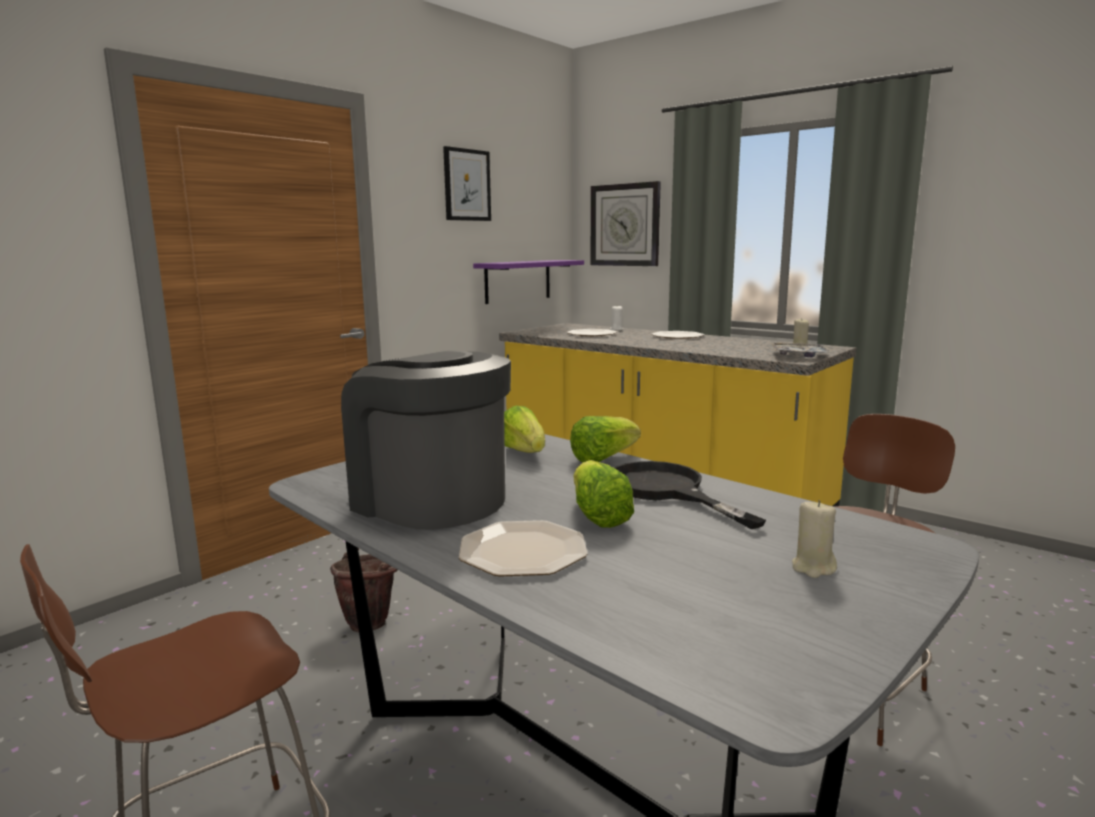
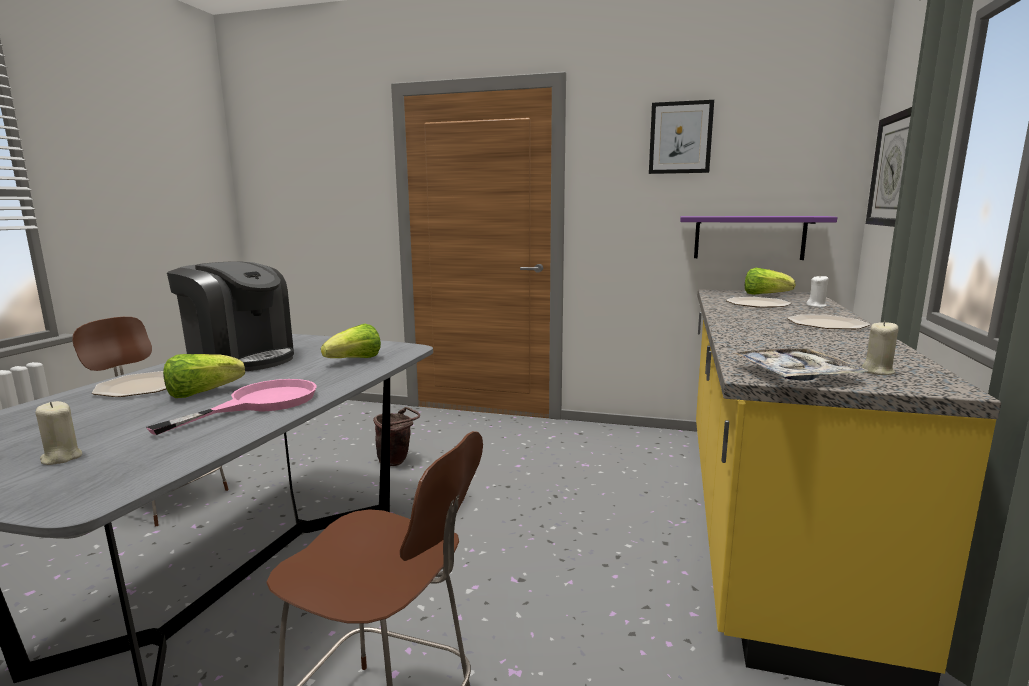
camera: 65 degrees right, 0 degrees up
coffee machine [341,351,511,530] -> coffee machine turned 105 degrees clockwise [167,261,294,371]
lettuce [570,416,641,463] -> lettuce moved to [745,268,795,295]
black frying pan [614,461,766,529] -> pink frying pan [146,379,317,435]

